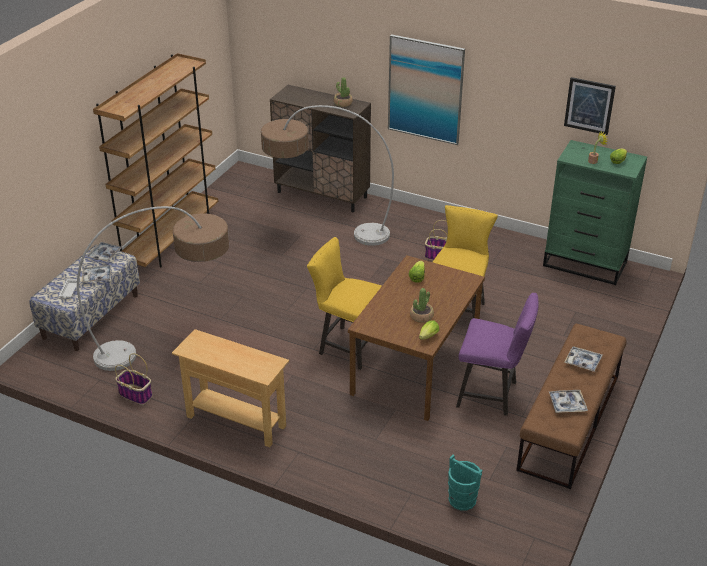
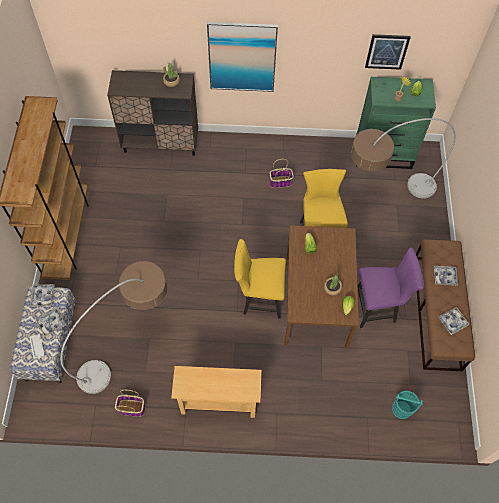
camera: 25 degrees left, 25 degrees up
floor lamp [261,105,394,246] -> floor lamp moved to [351,118,456,199]

